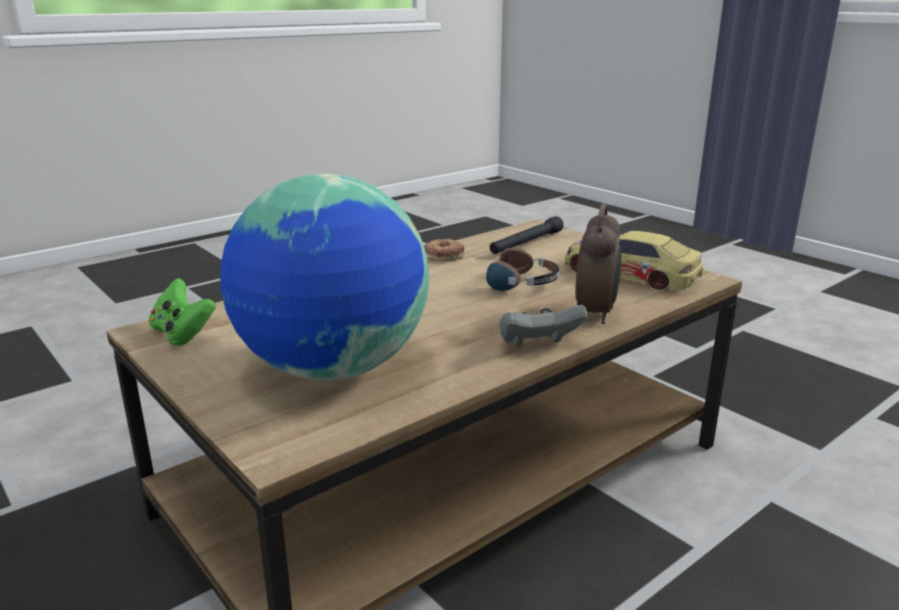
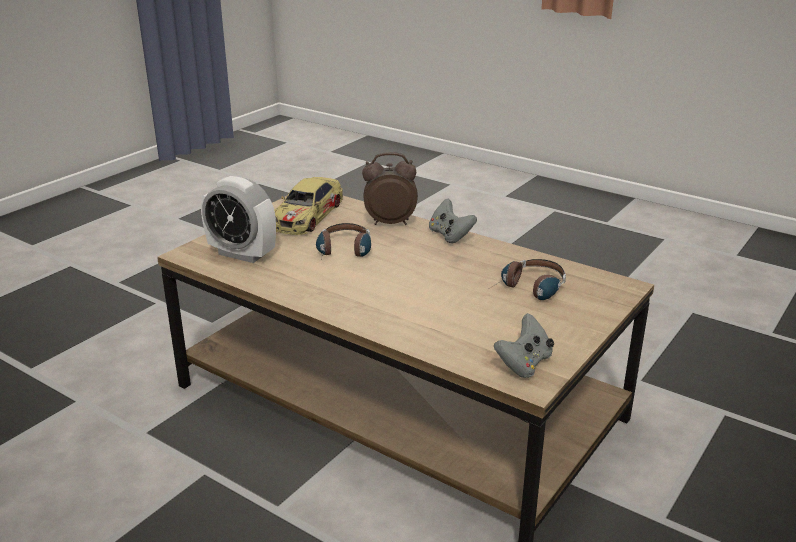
camera: 105 degrees left, 5 degrees up
green game controller [149,278,216,346] -> grey game controller [494,313,554,378]
globe [220,174,429,380] -> headphones [489,259,566,300]
donut [424,238,464,262] -> none
black flashlight [490,216,564,254] -> alarm clock [201,176,276,263]

